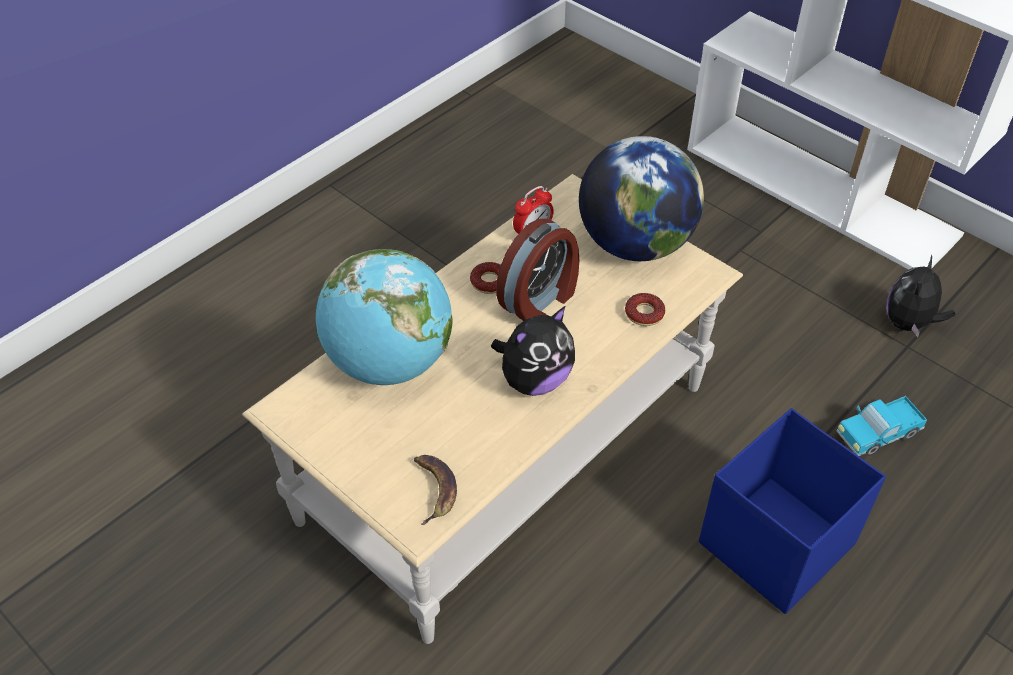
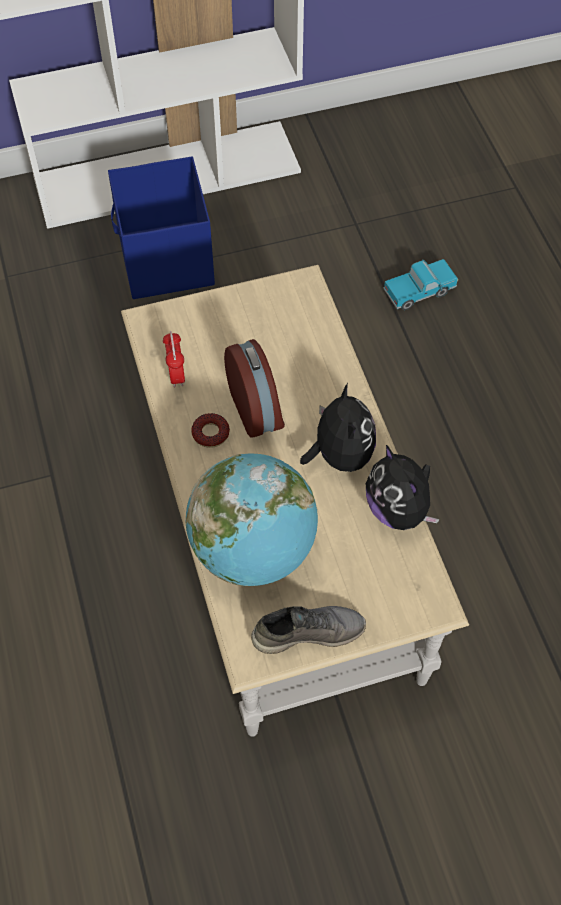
camera: 60 degrees left, 10 degrees up
banana [414,455,457,525] -> none
globe [579,136,704,261] -> none
donut [625,293,665,326] -> none
blue storage box [699,408,886,614] -> blue storage box moved to [108,156,215,299]
toy truck [836,396,927,456] -> toy truck turned 120 degrees counterclockwise [383,259,458,310]
plush toy [886,254,955,337] -> plush toy moved to [366,445,440,530]
none -> grey shoe [251,606,366,654]

